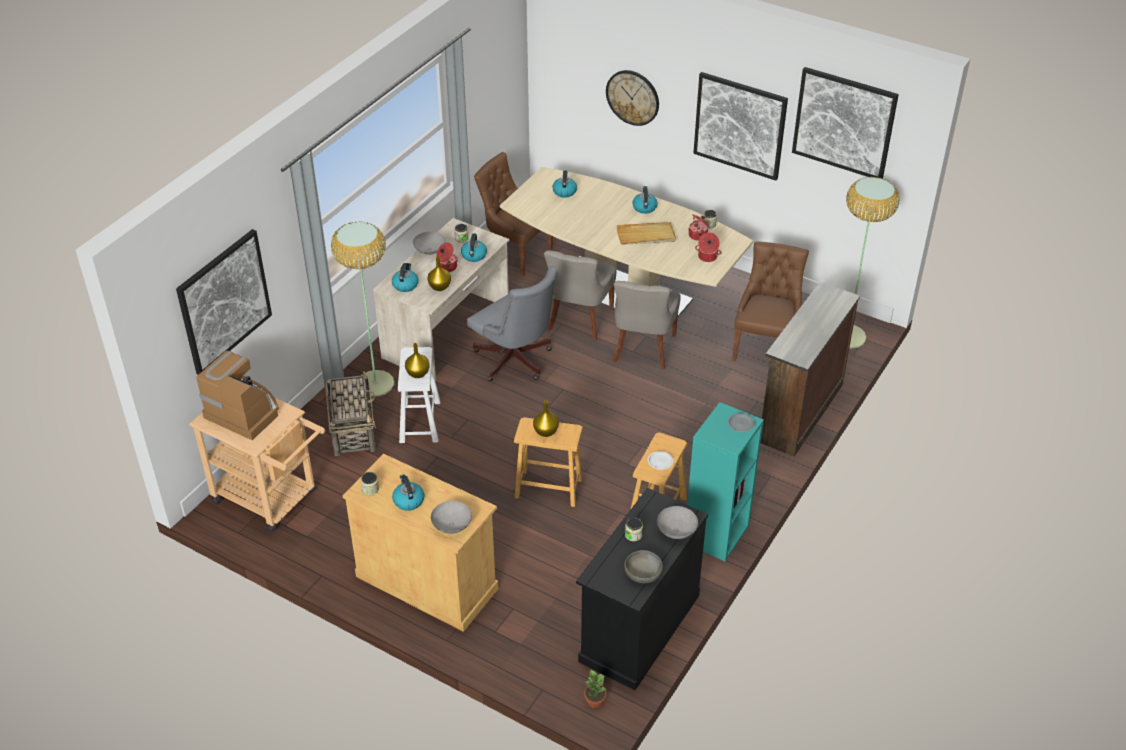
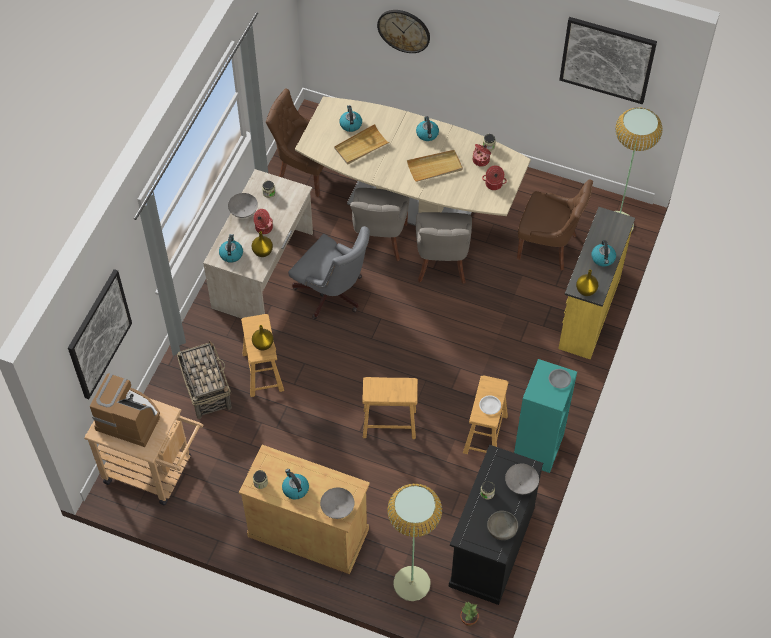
camera: 10 degrees left, 15 degrees up
floor lamp [331,221,394,397] -> floor lamp moved to [387,483,442,601]
white stool [398,347,440,443] -> brown stool [241,314,284,397]
kettle [461,233,487,262] -> kettle moved to [591,240,616,267]
yellow vase [533,401,559,437] -> yellow vase moved to [576,270,598,296]
picture [693,72,788,181] -> none
brown chair [732,241,809,361] -> brown chair turned 105 degrees clockwise [517,180,593,271]
brown dresser [761,282,860,457] -> yellow dresser [558,207,635,359]
none -> beige tray [334,124,390,164]

